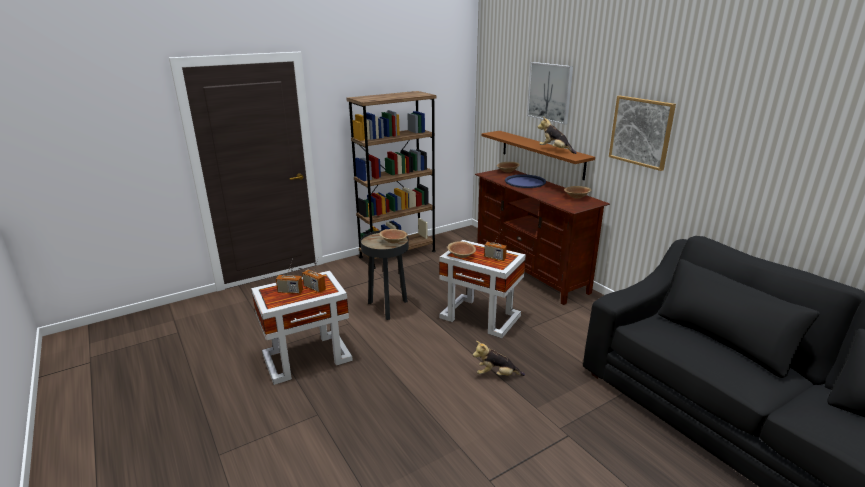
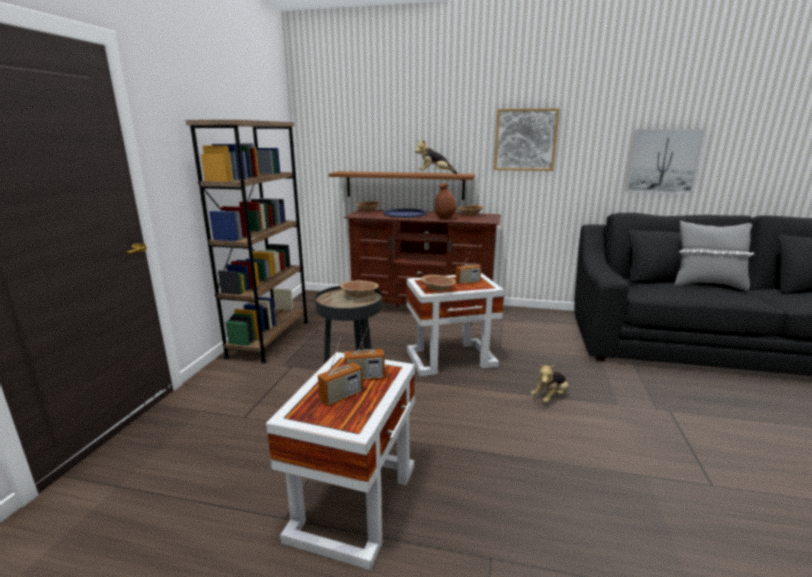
camera: 45 degrees left, 5 degrees down
picture [527,62,573,124] -> picture moved to [626,129,706,194]
none -> brown vase [434,183,457,219]
none -> grey pillow [674,221,754,291]

